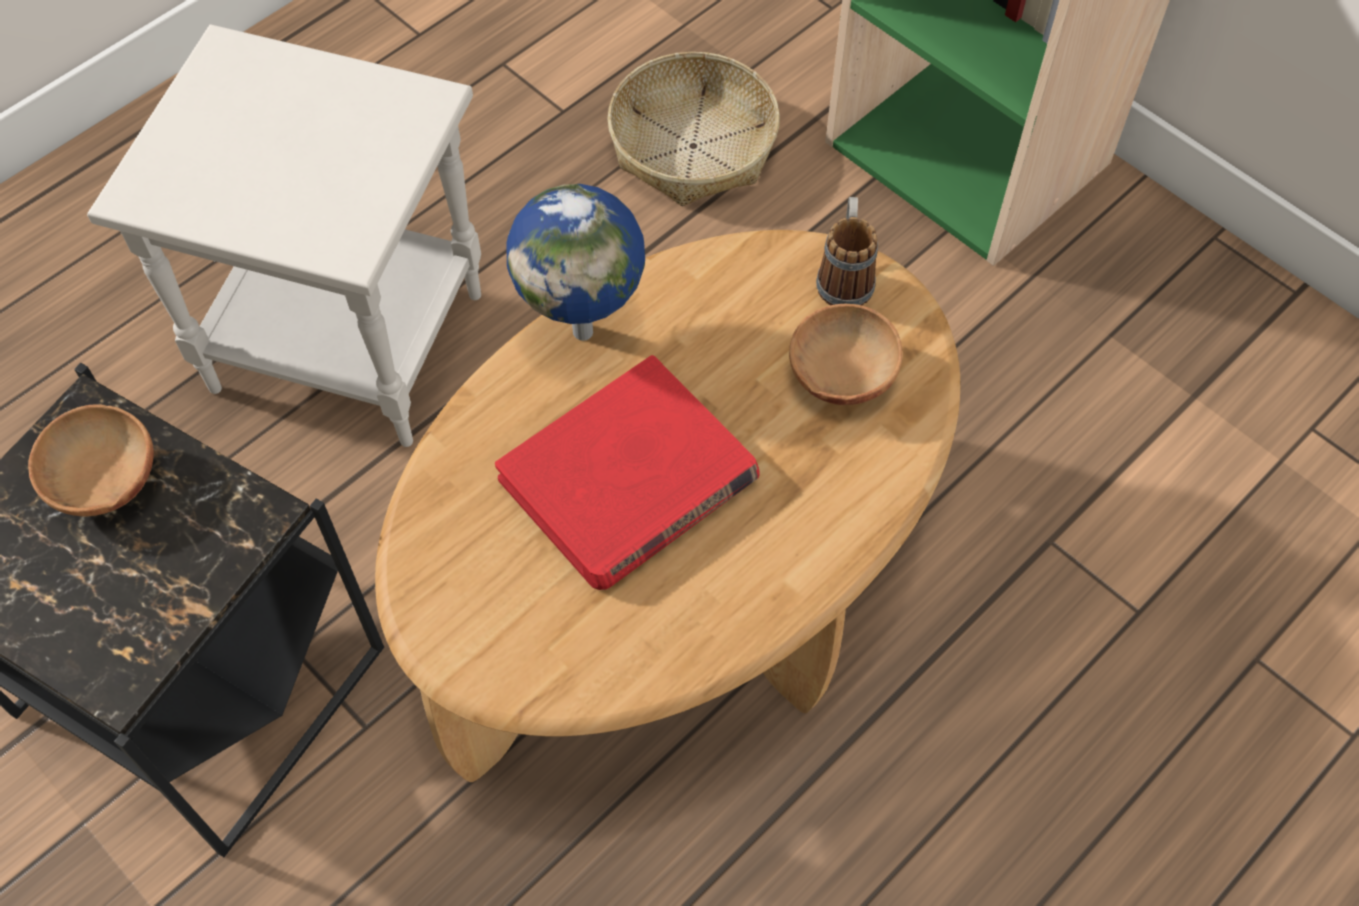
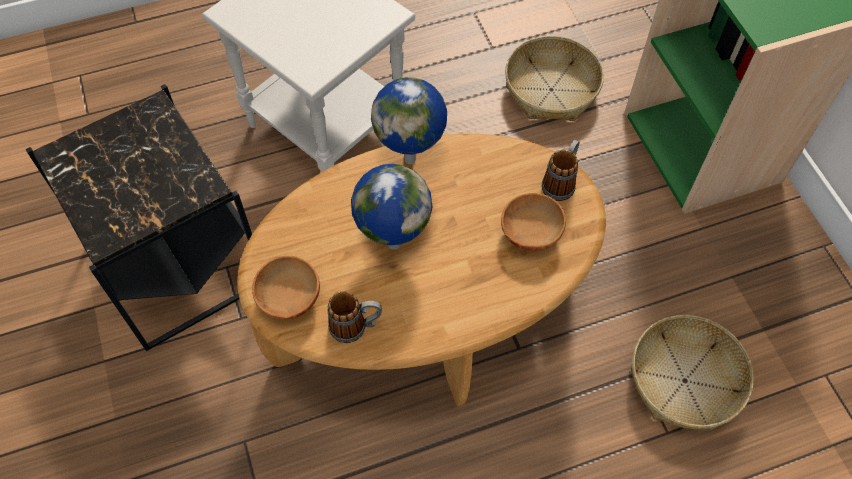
camera: 25 degrees right, 0 degrees up
brown bowl [28,404,154,517] -> brown bowl moved to [252,256,320,319]
red book [495,355,760,590] -> globe [351,164,432,249]
none -> mug [327,291,382,343]
none -> basket [631,315,754,431]

